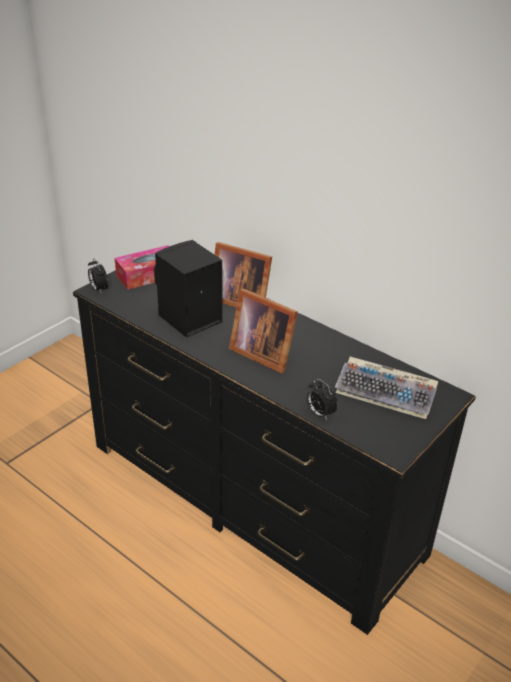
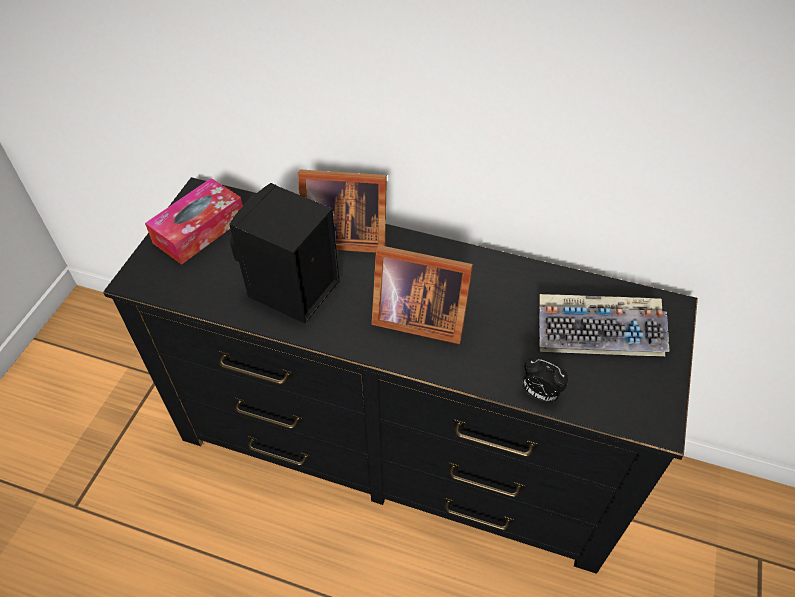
camera: 20 degrees left, 15 degrees up
alarm clock [88,258,109,294] -> none

